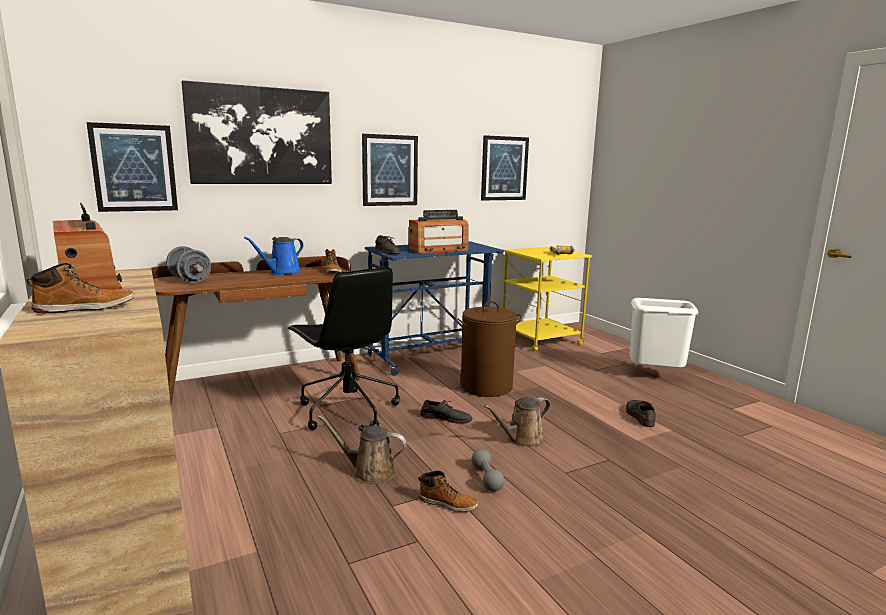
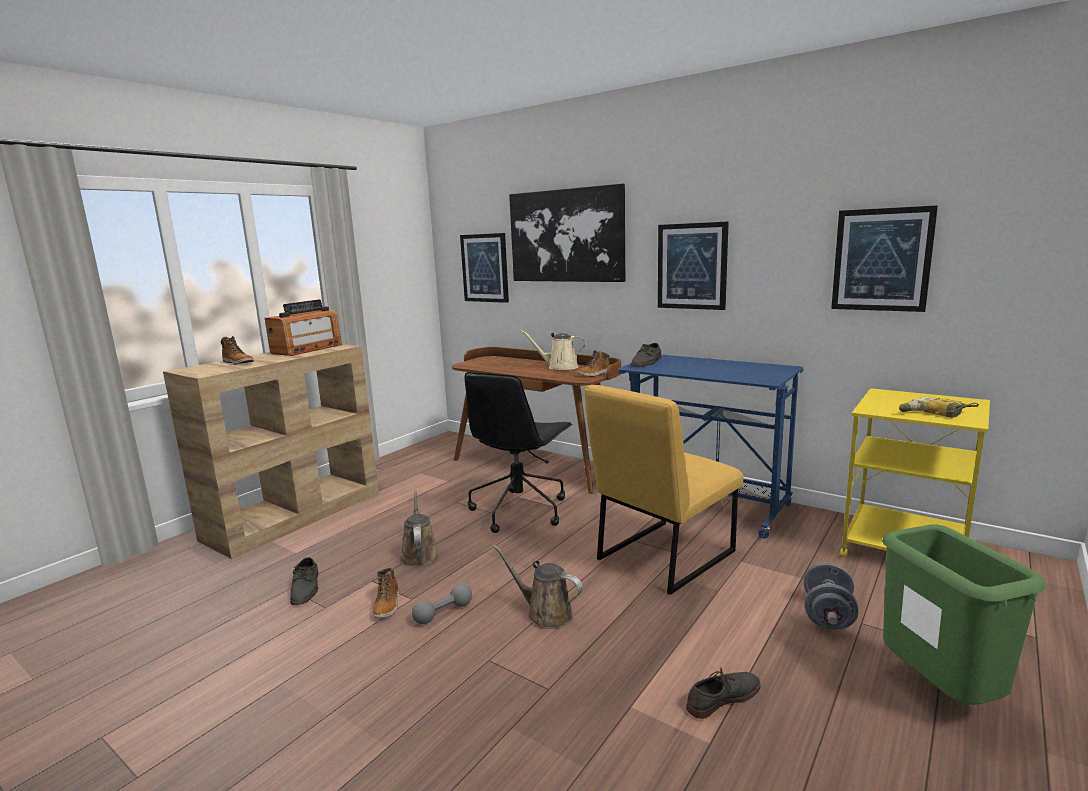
camera: 65 degrees right, 0 degrees up
grey dumbbell [166,246,211,283] -> grey dumbbell moved to [803,562,859,630]
blue watering can [244,237,304,275] -> beige watering can [521,330,585,370]
radio [409,210,469,254] -> none
grey shoe [420,400,472,424] -> grey shoe moved to [290,557,319,605]
brown laundry basket [457,301,522,397] -> yellow chair [584,385,743,595]
white trash can [629,298,699,368] -> green trash can [882,524,1046,705]

